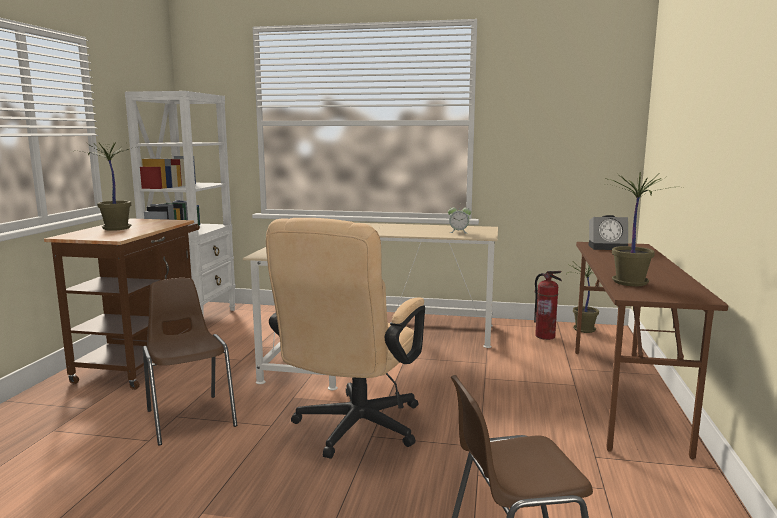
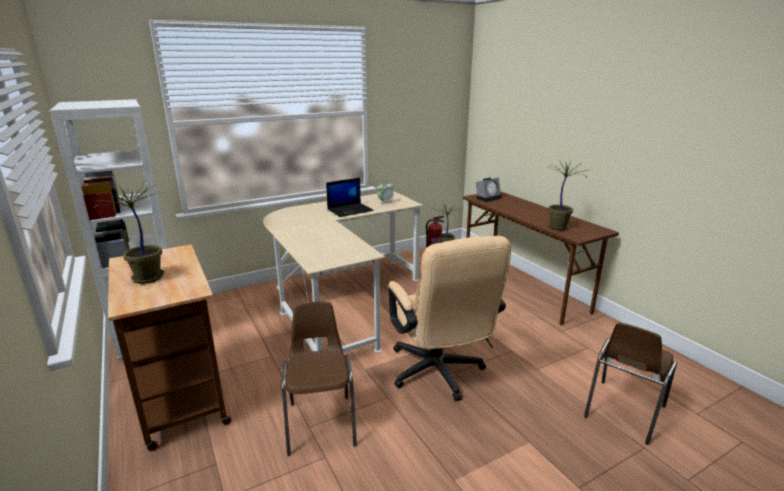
camera: 40 degrees left, 10 degrees up
brown chair [143,278,237,446] -> brown chair turned 60 degrees clockwise [282,301,357,456]
none -> laptop [326,178,374,217]

